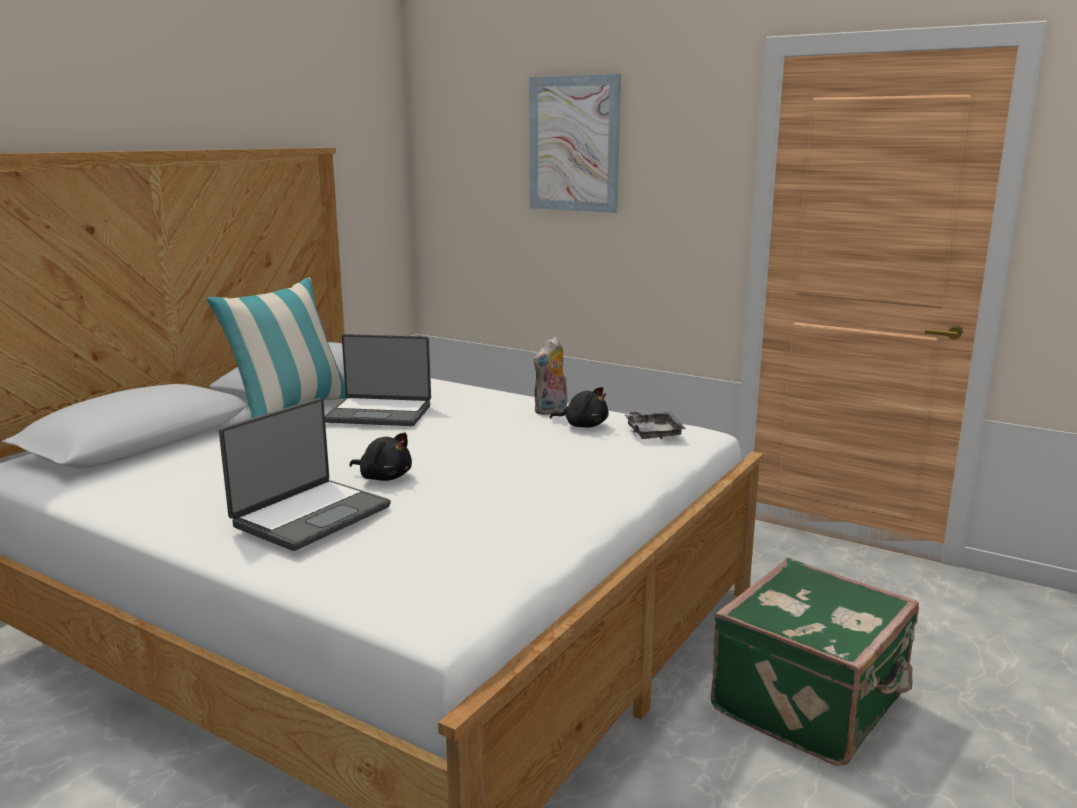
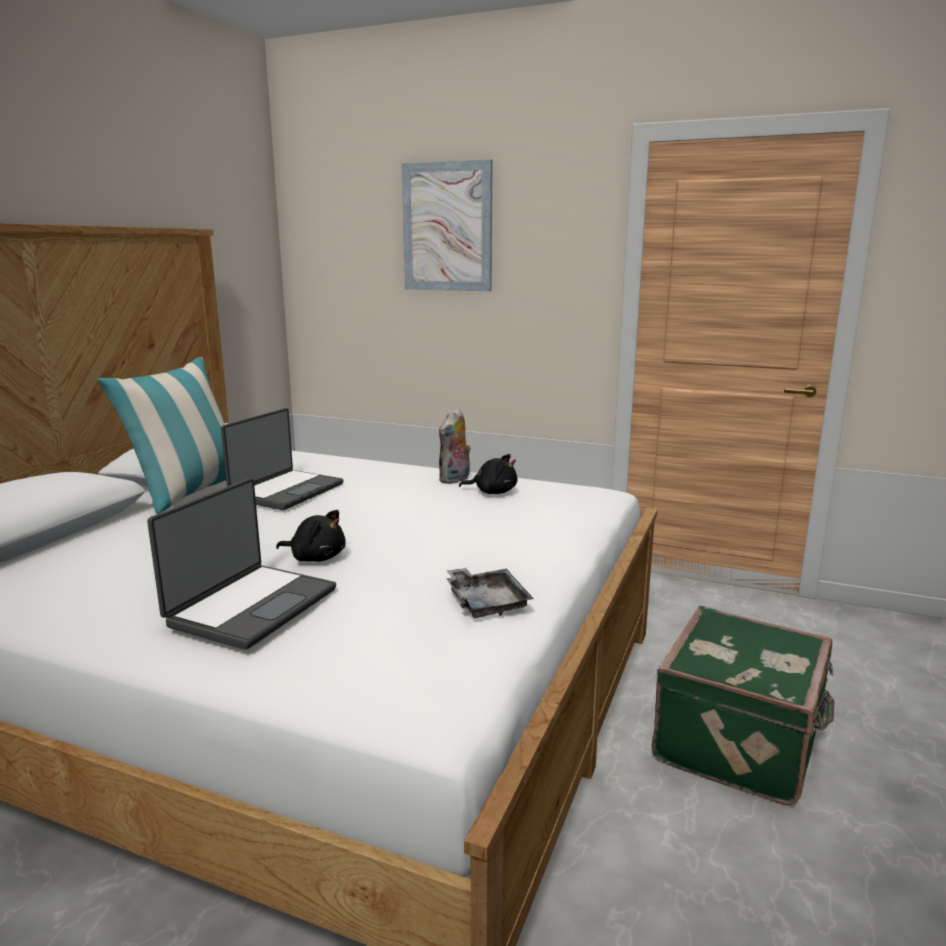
camera: 10 degrees left, 0 degrees up
laptop [325,334,431,426] -> laptop turned 60 degrees counterclockwise [221,408,343,510]
grey tray [625,410,686,440] -> grey tray moved to [446,568,534,618]

